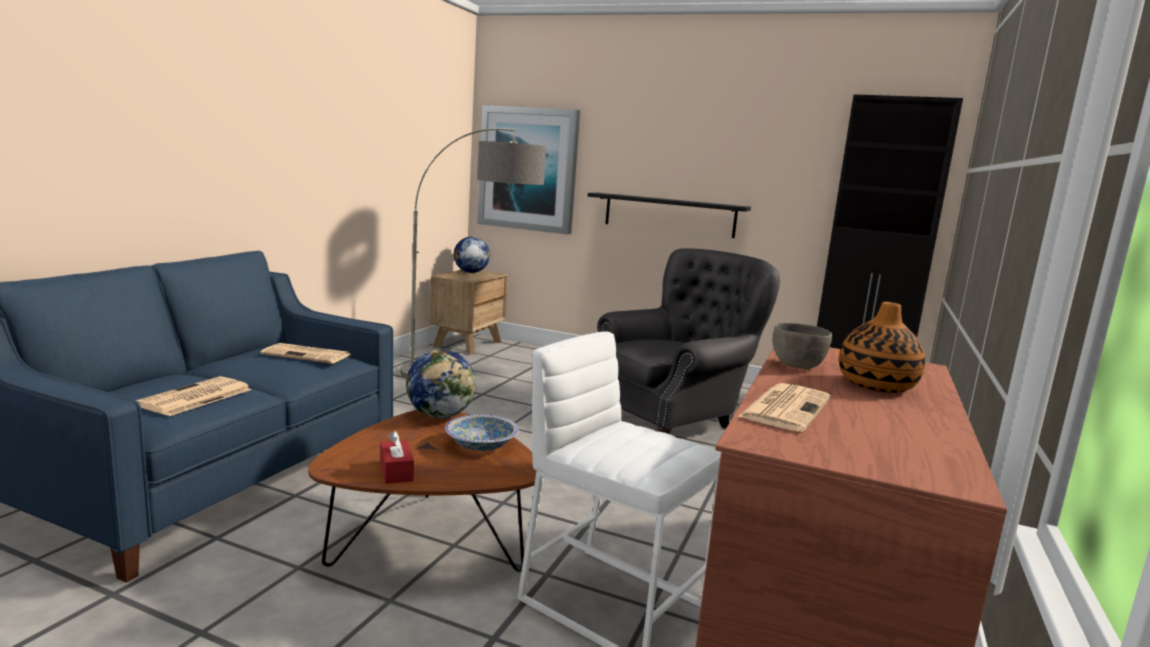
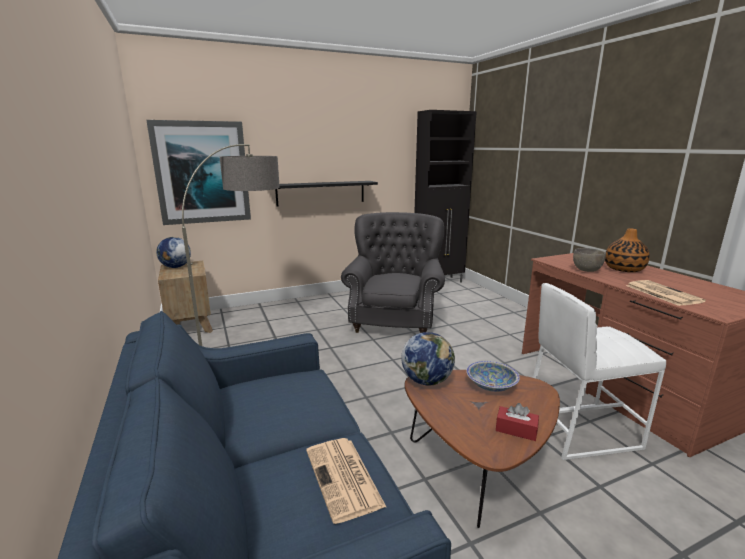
camera: 45 degrees left, 5 degrees up
newspaper [260,343,351,364] -> none

